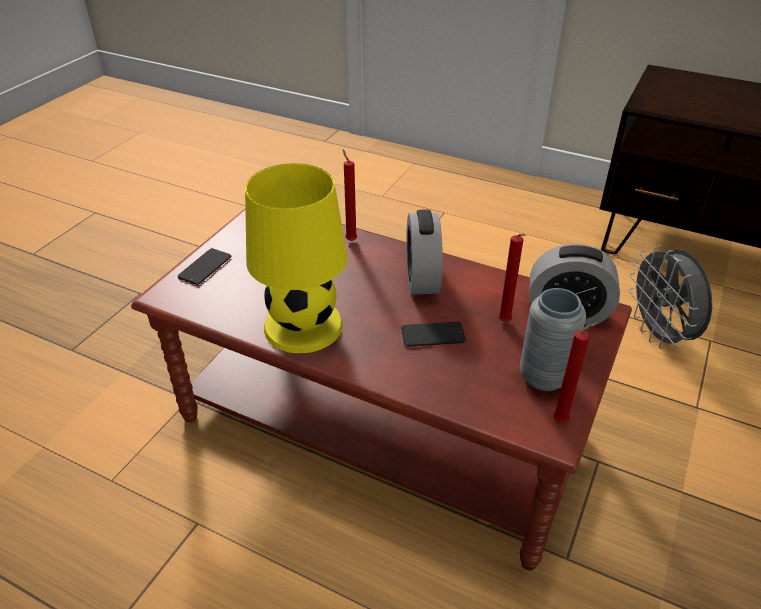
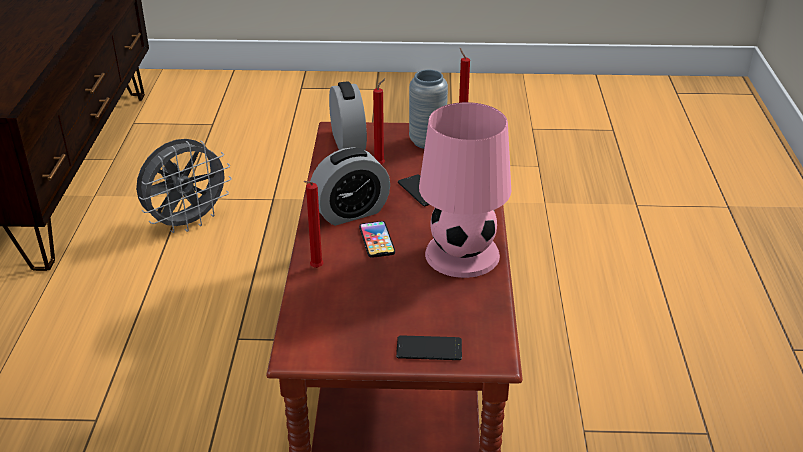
camera: 115 degrees left, 5 degrees down
yellow table lamp [245,163,347,353] -> pink table lamp [419,102,511,278]
none -> phone [359,221,395,258]

